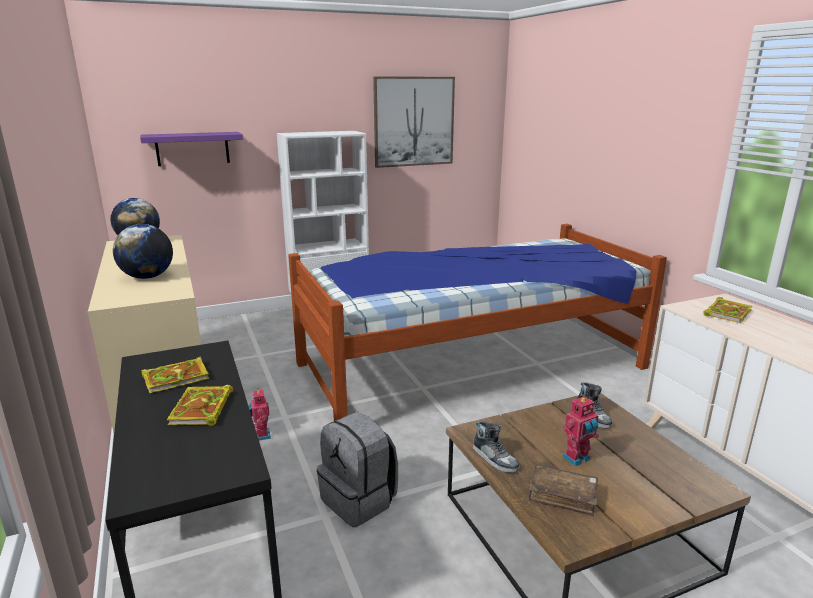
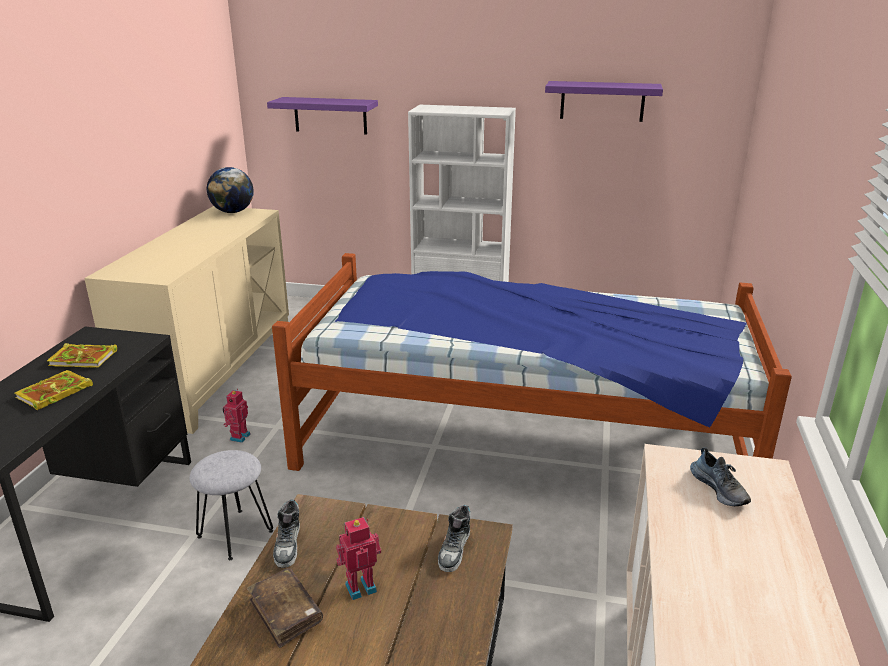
camera: 35 degrees right, 5 degrees up
globe [113,224,173,279] -> none
grey backpack [317,412,398,527] -> grey stool [189,450,273,560]
picture [373,76,455,168] -> purple shelf [545,81,663,122]
toy robot [562,397,599,466] -> toy robot turned 150 degrees clockwise [336,517,381,600]
book [703,297,752,323] -> shoe [690,447,751,506]

